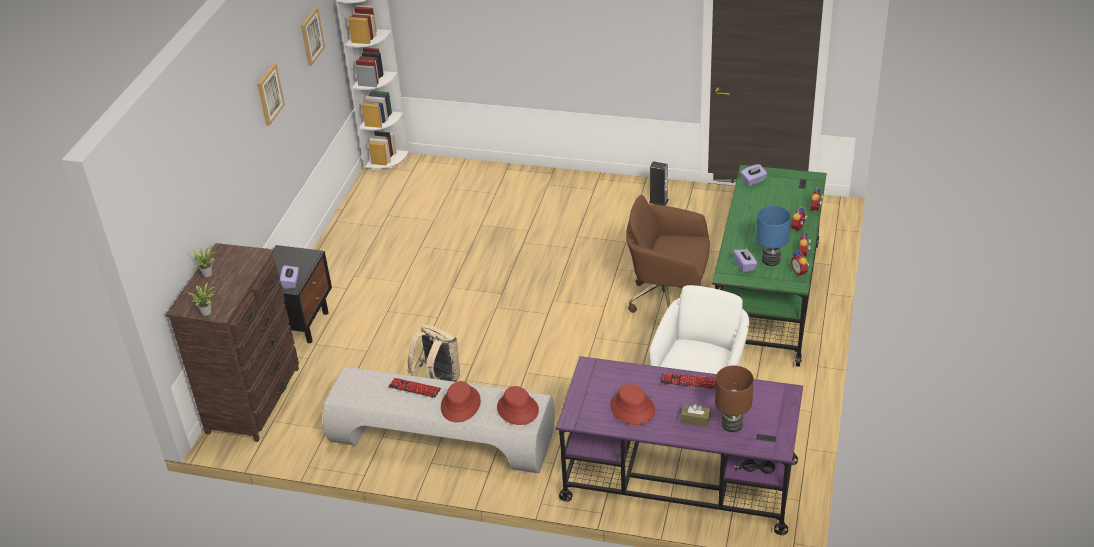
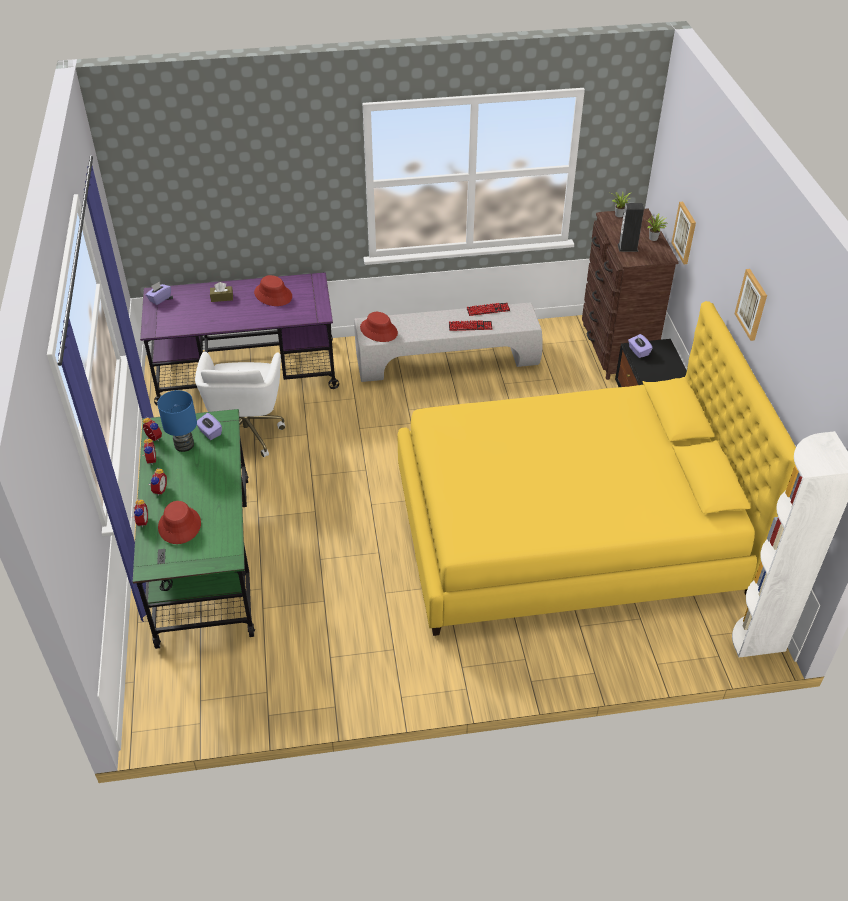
camera: 155 degrees right, 5 degrees up
picture [301,7,325,66] -> picture moved to [671,202,696,264]
beige backpack [407,325,460,382] -> none
red hat [441,381,481,422] -> red hat moved to [158,501,201,544]
brown office chair [626,195,710,313] -> none
speaker [649,161,669,206] -> speaker moved to [618,203,644,252]
keyboard [660,373,716,389] -> keyboard moved to [466,302,510,316]
brown table lamp [715,365,754,432] -> none
purple tissue box [741,164,767,186] -> purple tissue box moved to [146,282,171,305]
none -> yellow bed [398,301,796,636]

